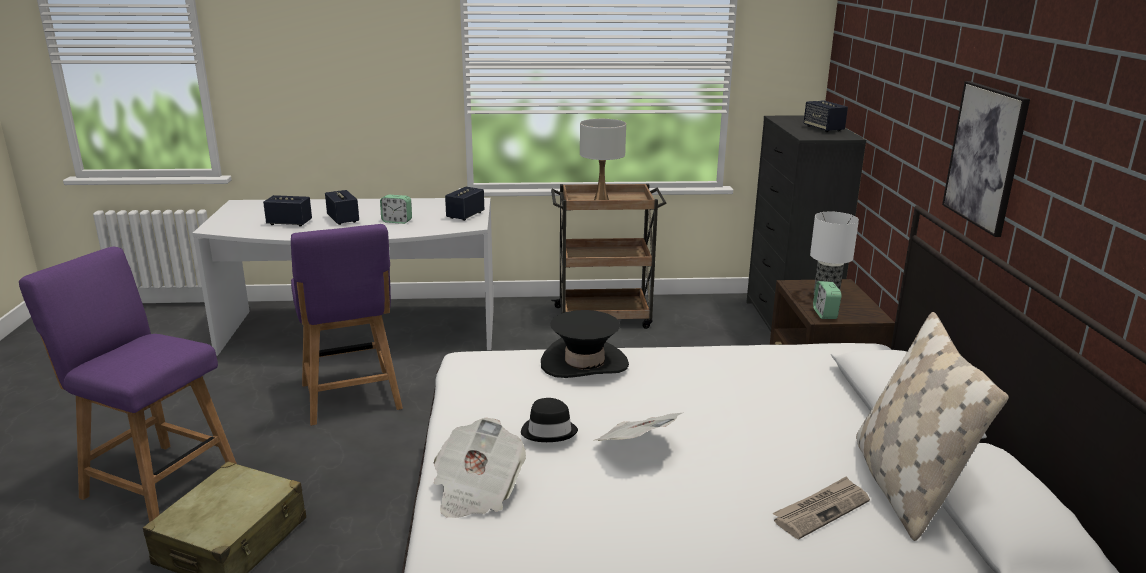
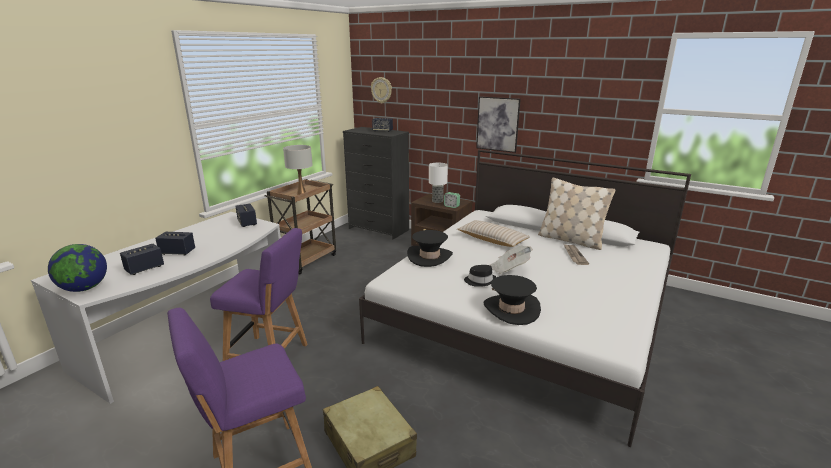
camera: 55 degrees left, 0 degrees up
alarm clock [380,195,412,224] -> none
newspaper [433,418,526,518] -> black hat [484,275,541,325]
none -> globe [48,244,107,292]
none -> wall clock [371,77,392,104]
none -> beige pillow [457,220,530,247]

